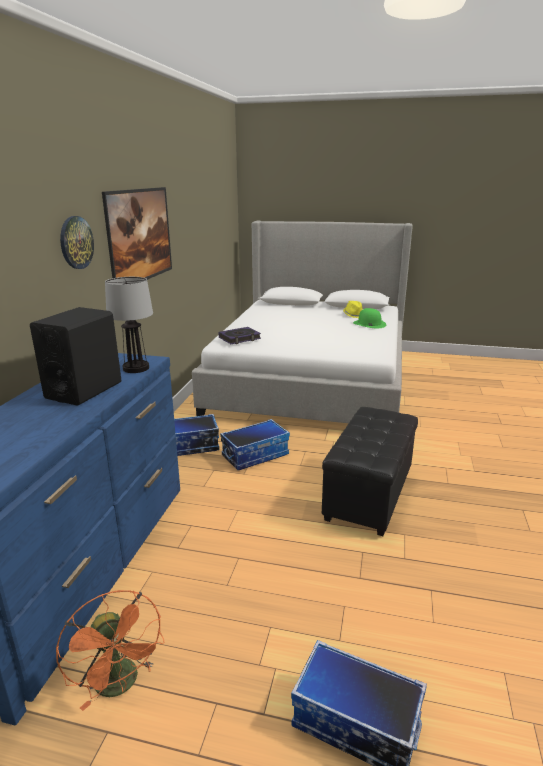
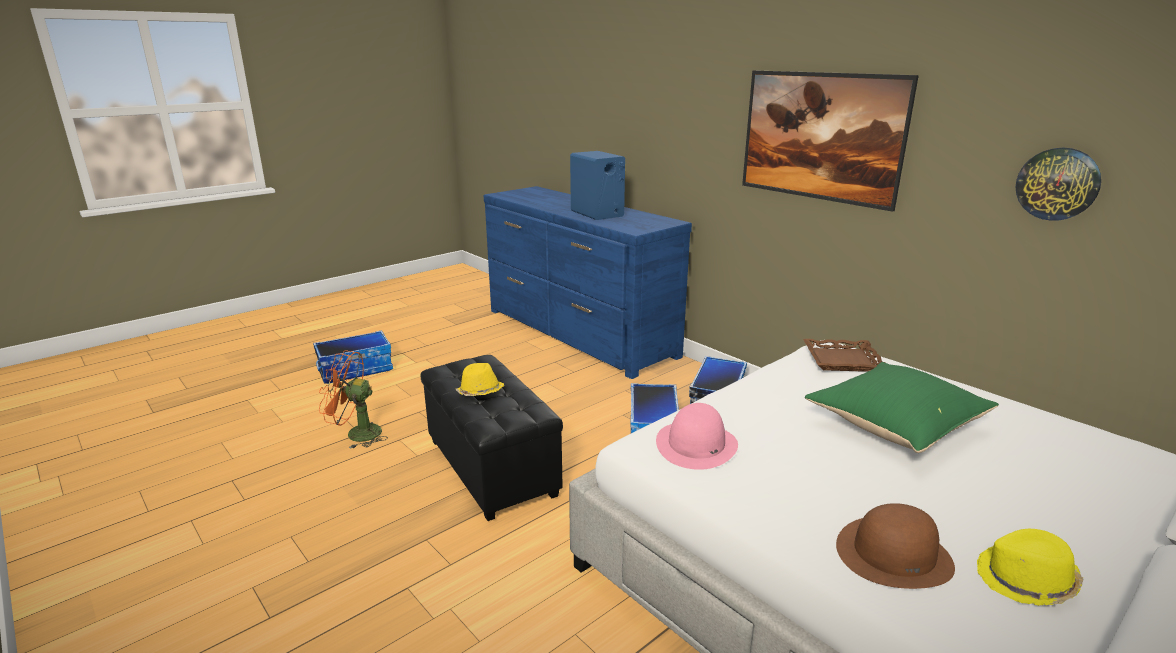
camera: 125 degrees right, 0 degrees up
black speaker [30,307,122,406] -> blue speaker [570,151,625,220]
orange fan [56,590,164,711] -> orange fan moved to [319,351,388,449]
wall clock [60,216,94,269] -> wall clock moved to [1015,148,1101,221]
table lamp [105,277,153,373] -> none
book [219,327,261,344] -> brown tray [803,339,886,372]
green hat [353,308,386,328] -> brown hat [836,503,955,589]
none -> yellow hat [455,363,504,396]
none -> pink hat [656,403,738,470]
none -> green pillow [805,362,999,453]

